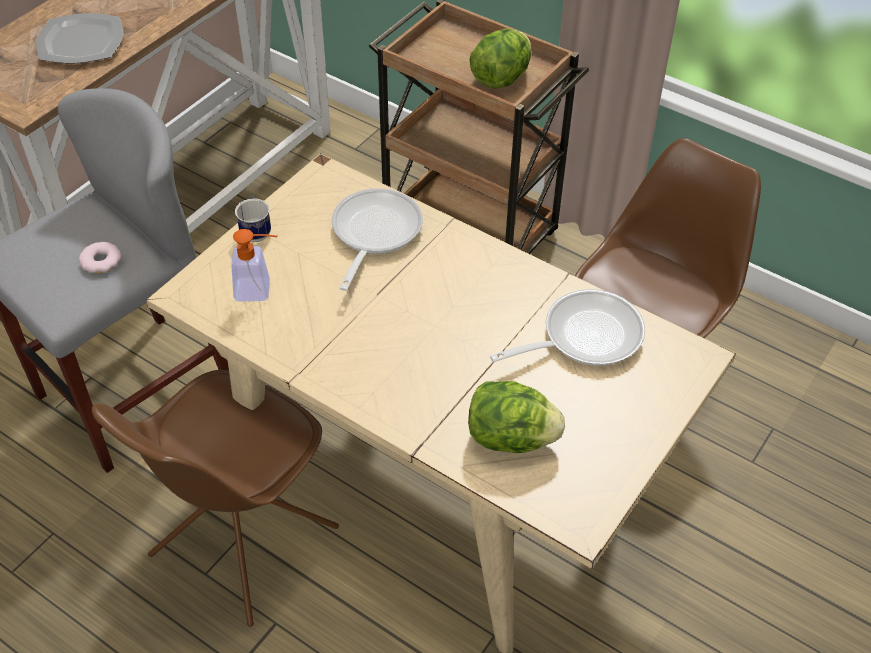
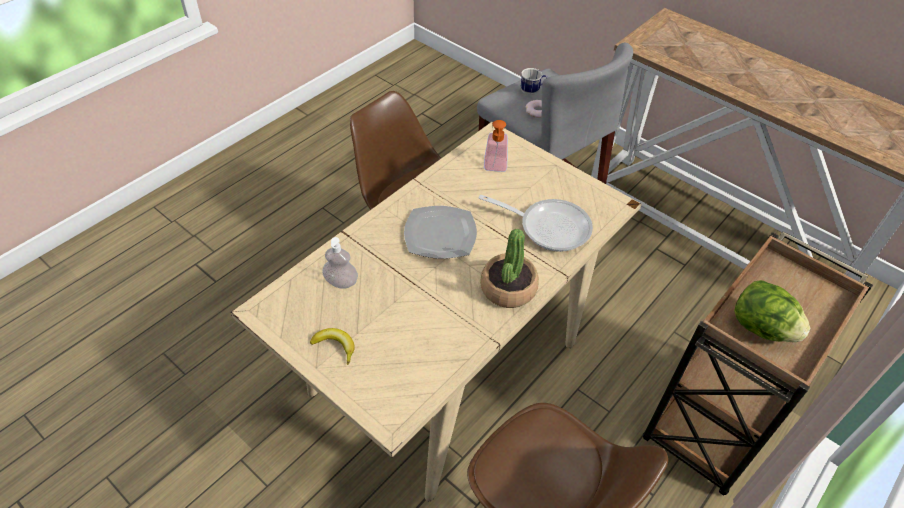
camera: 95 degrees right, 0 degrees up
plate [36,13,123,63] -> plate moved to [404,206,477,259]
mug [235,197,271,242] -> mug moved to [521,68,548,95]
lettuce [468,381,565,453] -> soap dispenser [322,237,358,289]
frying pan [490,289,645,366] -> none
none -> banana [310,328,355,365]
none -> potted plant [480,229,539,308]

